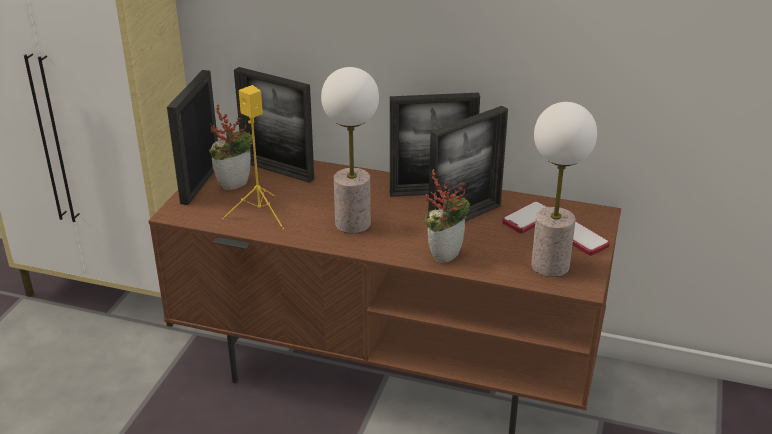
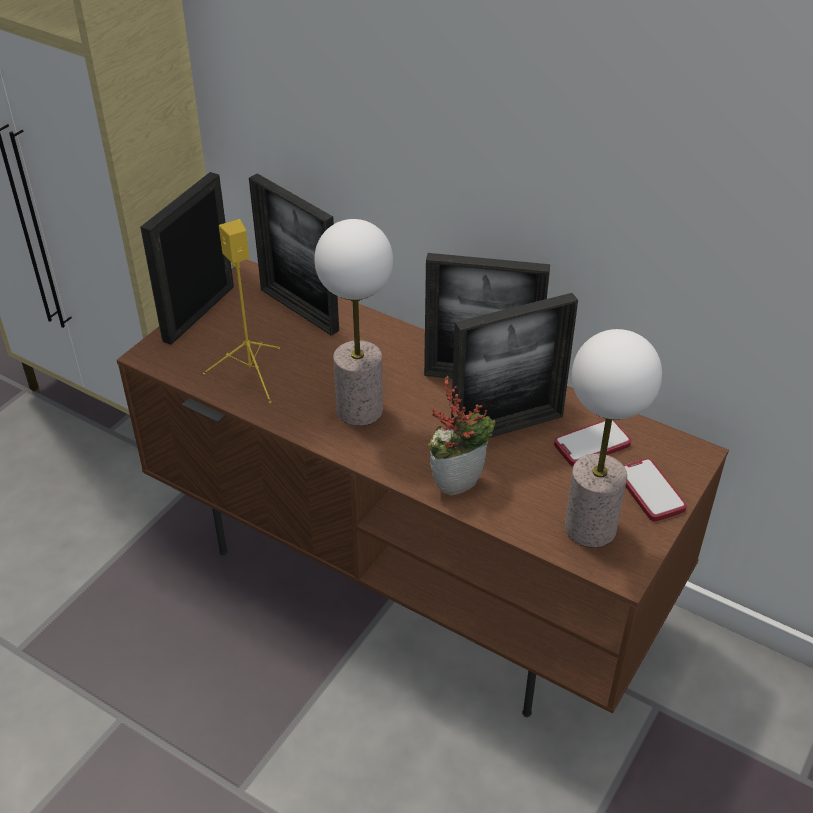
camera: 15 degrees right, 10 degrees up
potted plant [209,104,253,190] -> none

